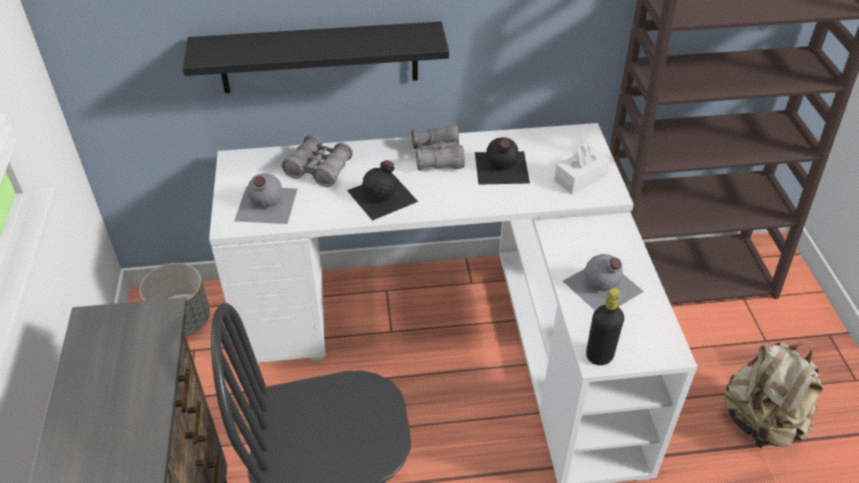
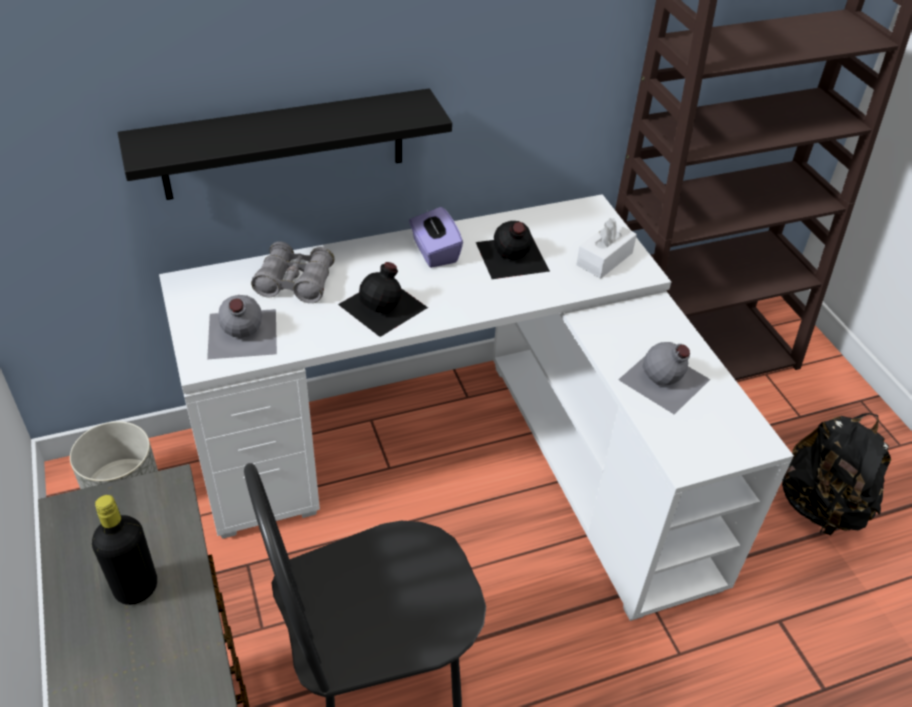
camera: 15 degrees left, 0 degrees up
grey binoculars [412,125,465,170] -> purple tissue box [409,207,463,268]
black bottle [586,288,624,365] -> black bottle moved to [92,495,157,605]
beige backpack [724,342,823,448] -> black backpack [782,413,891,535]

